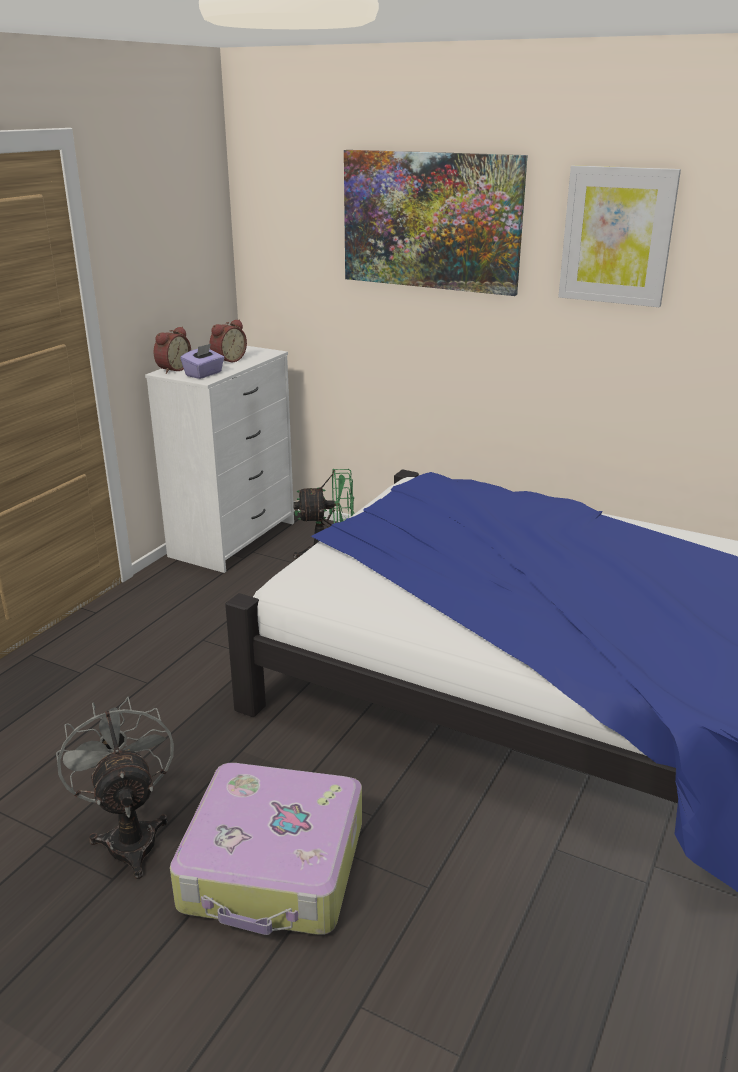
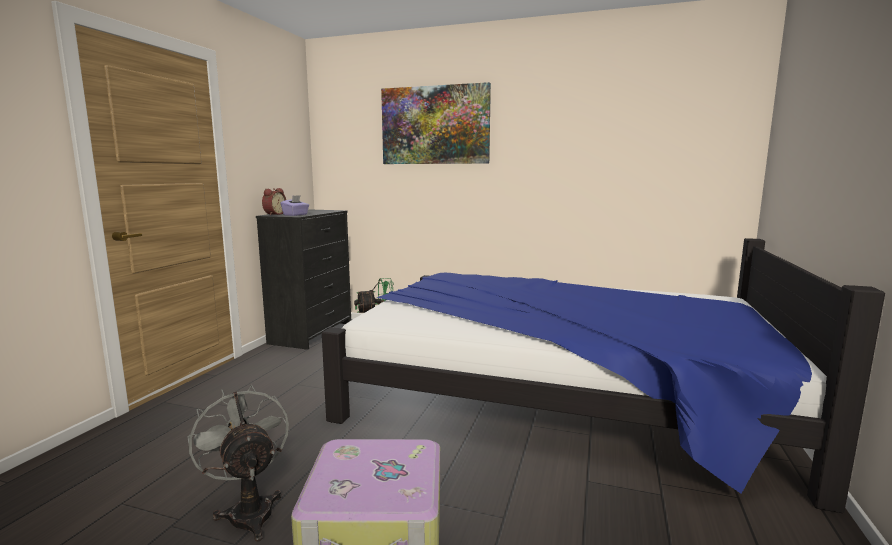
camera: 10 degrees left, 15 degrees down
white dresser [145,346,294,573] -> black dresser [256,210,351,350]
alarm clock [209,319,247,362] -> none
picture [558,165,681,307] -> none

